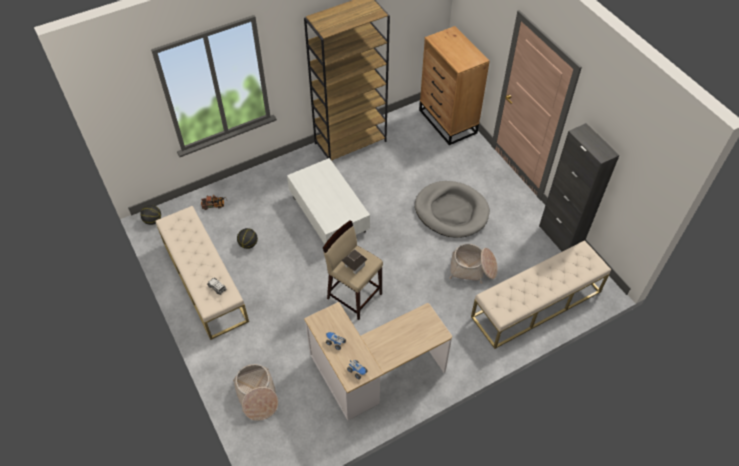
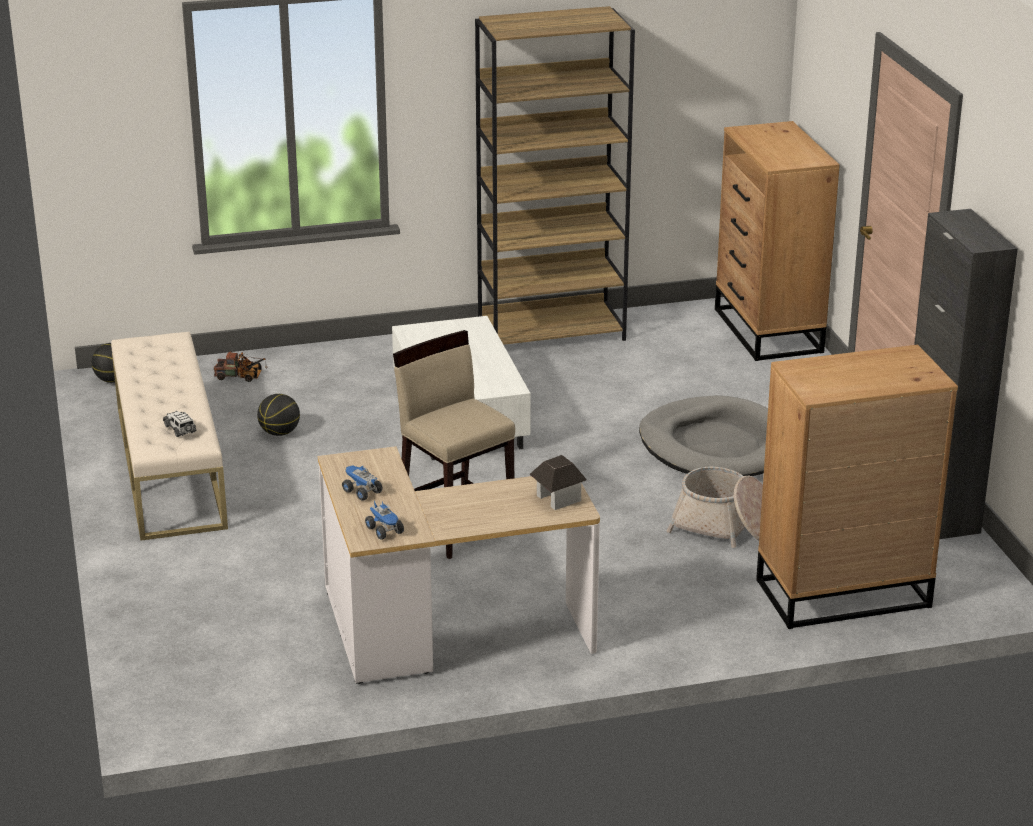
camera: 15 degrees right, 25 degrees down
basket [233,364,278,421] -> none
toy house [341,249,367,274] -> toy house moved to [530,455,587,510]
beige bench [471,240,611,349] -> brown dresser [756,345,958,629]

